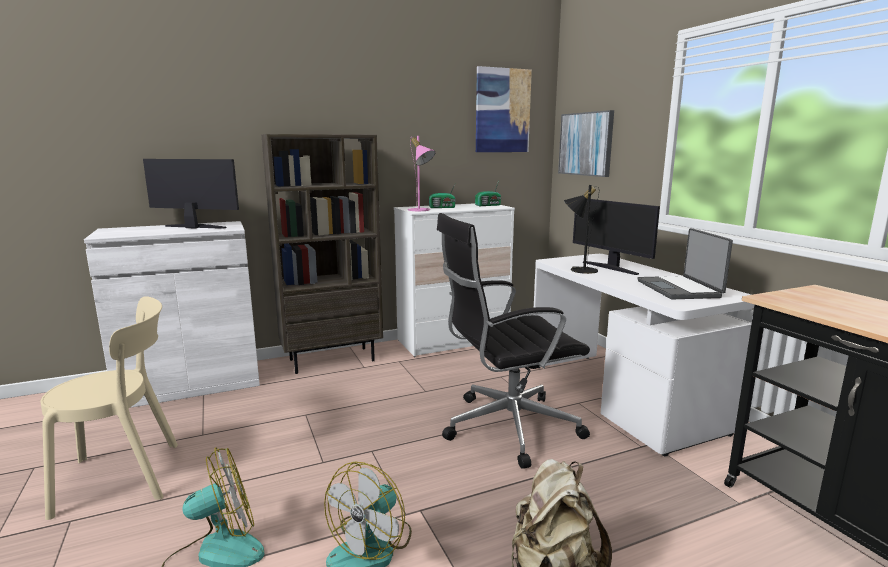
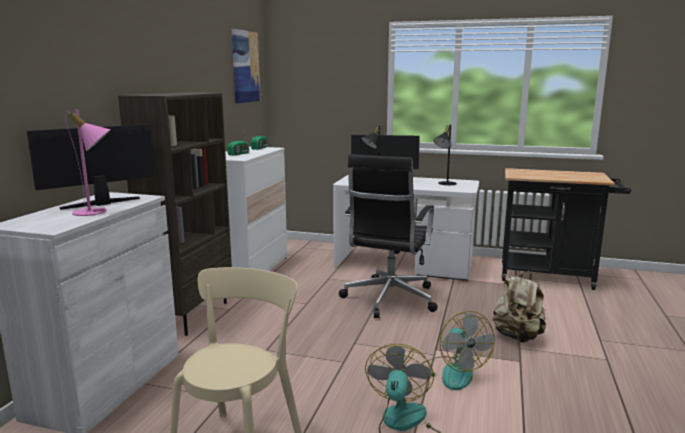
camera: 50 degrees left, 0 degrees up
pink table lamp [408,136,436,211] -> pink table lamp moved to [65,110,111,216]
picture [558,110,614,177] -> none
laptop [637,228,733,299] -> black table lamp [433,125,457,185]

